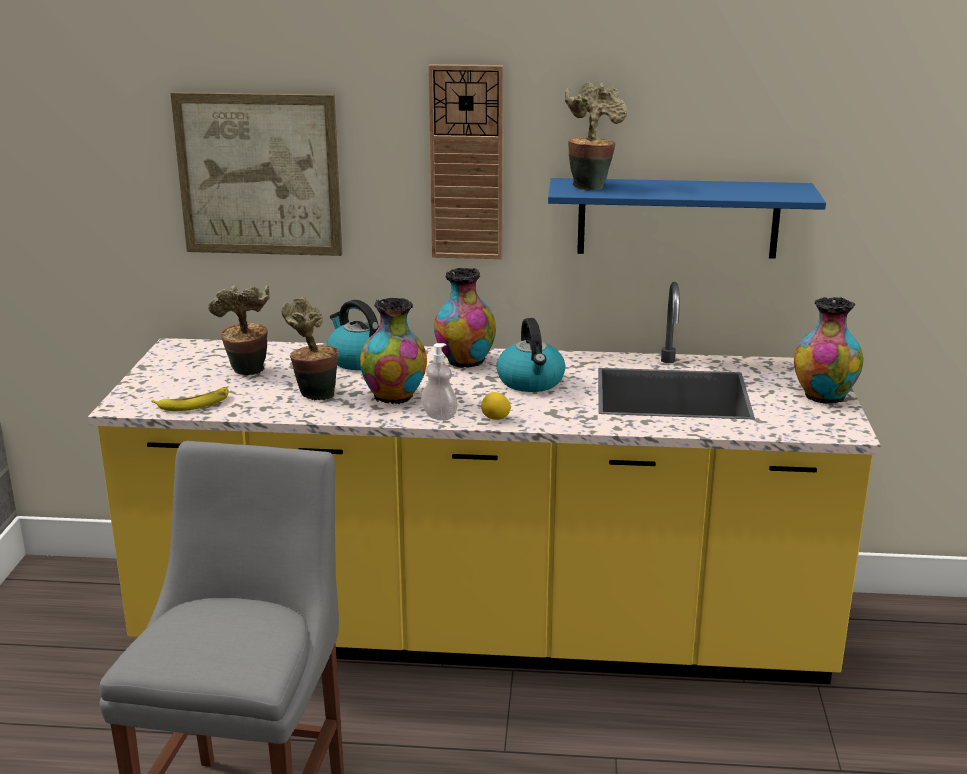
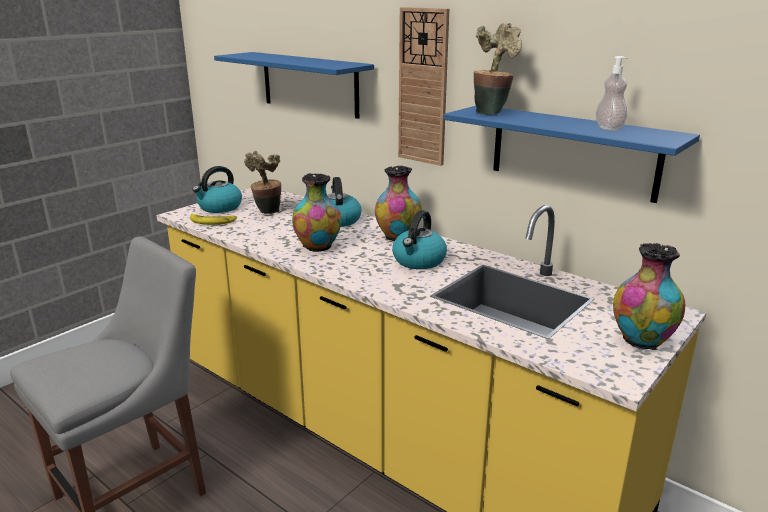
camera: 35 degrees right, 0 degrees up
picture [171,92,342,256] -> blue shelf [214,52,374,119]
potted plant [281,297,338,400] -> none
soap dispenser [421,343,458,421] -> soap dispenser moved to [596,56,628,131]
lemon [481,392,511,420] -> none
none -> kettle [192,166,242,213]

